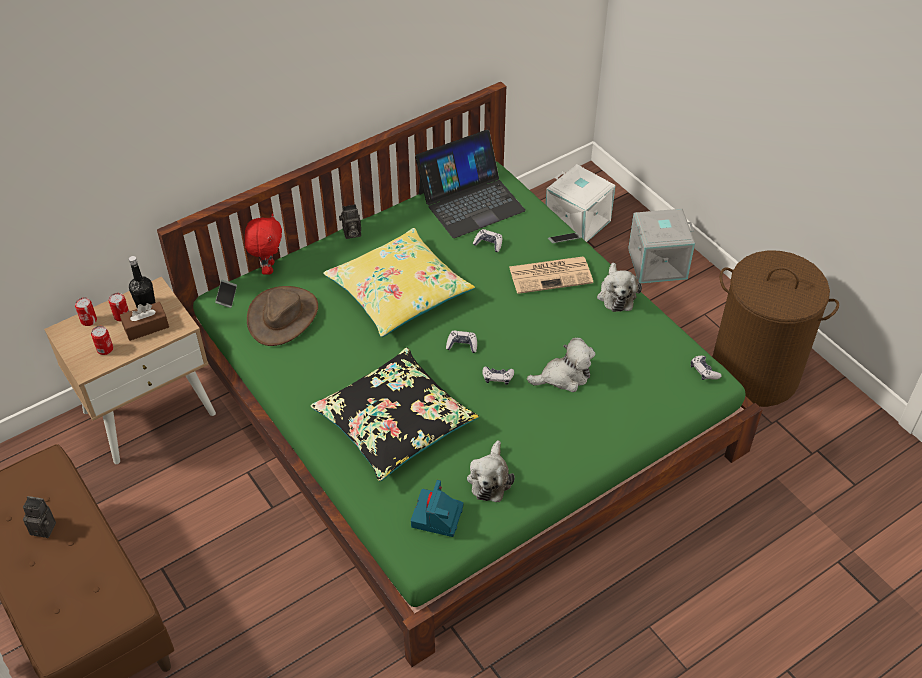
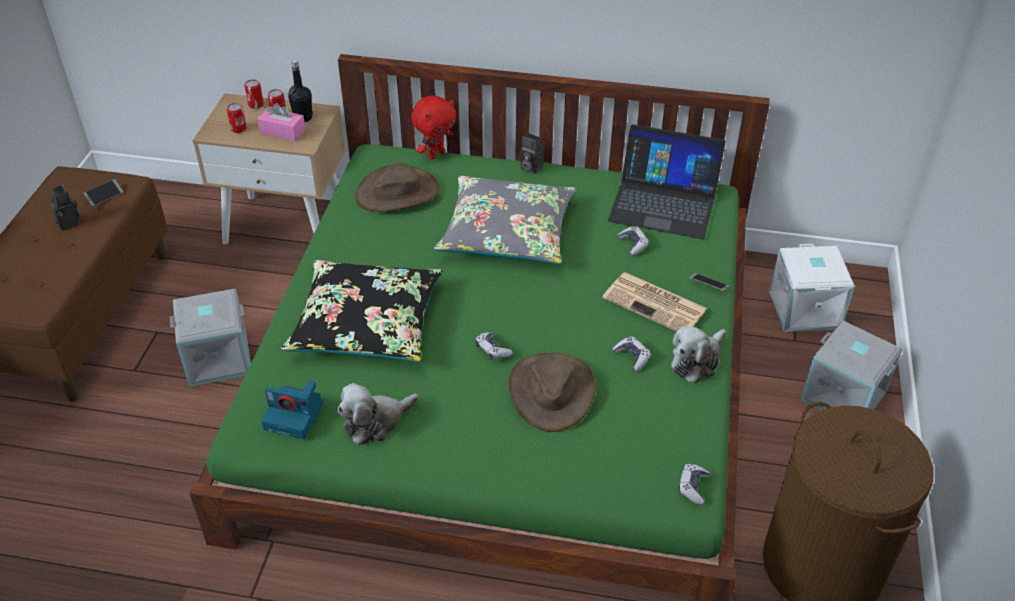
camera: 45 degrees right, 5 degrees down
brown tissue box [120,302,169,341] -> pink tissue box [258,103,306,141]
phone [215,280,237,308] -> phone moved to [84,179,124,206]
yellow pillow [323,228,475,337] -> grey pillow [434,176,576,264]
camera [411,480,463,537] -> camera turned 135 degrees counterclockwise [261,381,324,439]
game controller [446,331,477,353] -> game controller moved to [612,336,651,371]
plush toy [527,338,595,392] -> brown hat [508,353,596,432]
none -> grey storage box [170,289,251,387]

